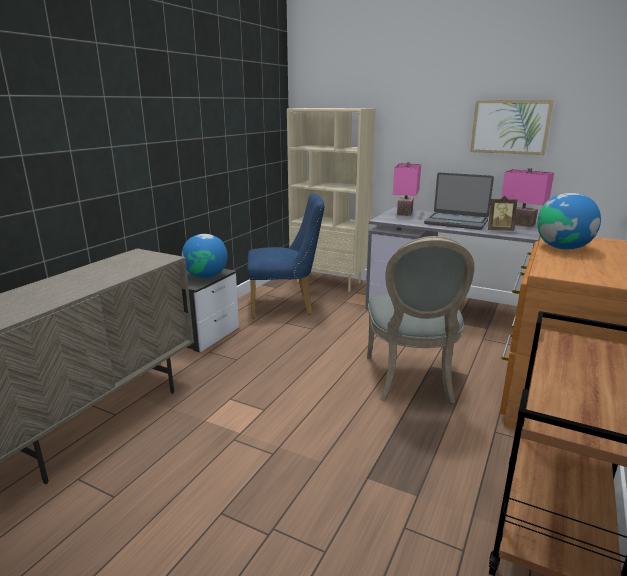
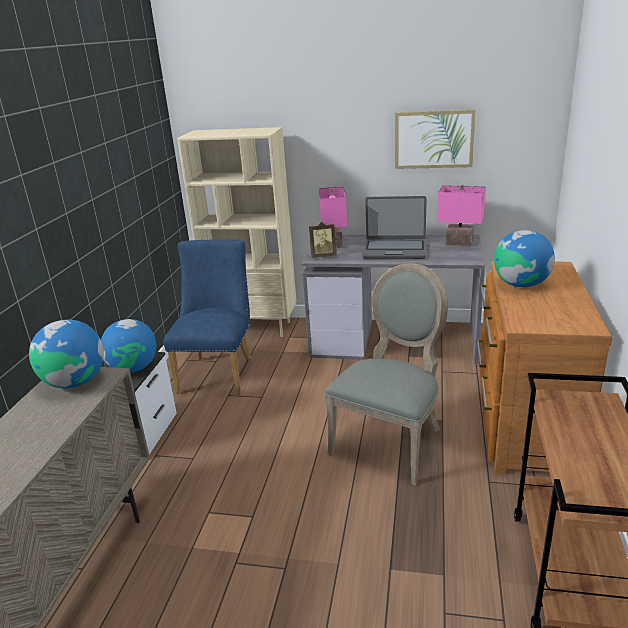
camera: 15 degrees left, 5 degrees up
blue chair [247,194,325,319] -> blue chair turned 60 degrees counterclockwise [163,239,251,395]
grey chair [367,236,475,403] -> grey chair turned 135 degrees counterclockwise [324,263,448,486]
picture frame [488,196,518,231] -> picture frame moved to [309,222,337,258]
none -> globe [29,320,104,388]

